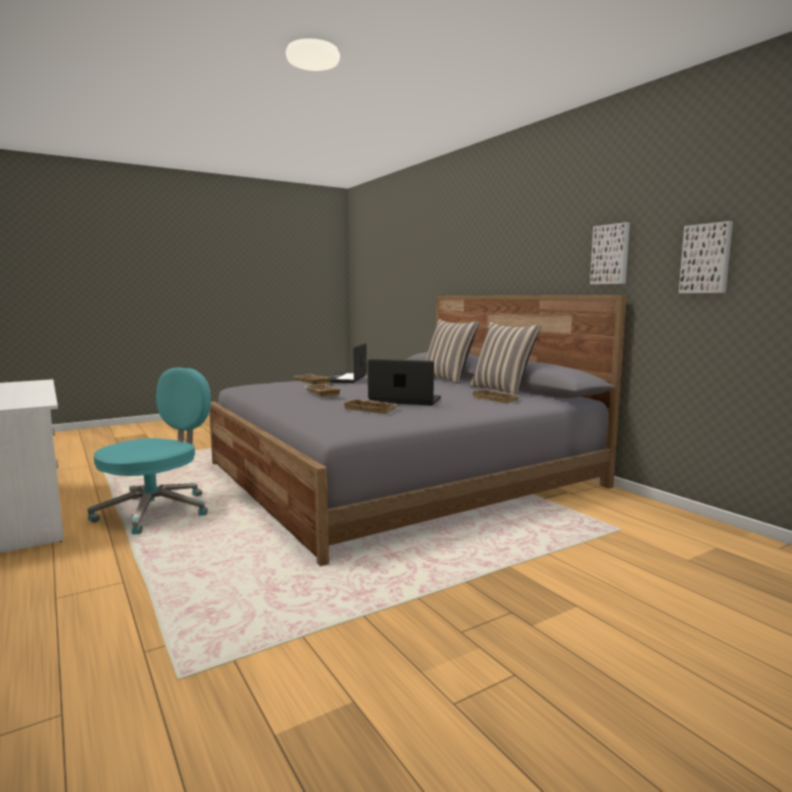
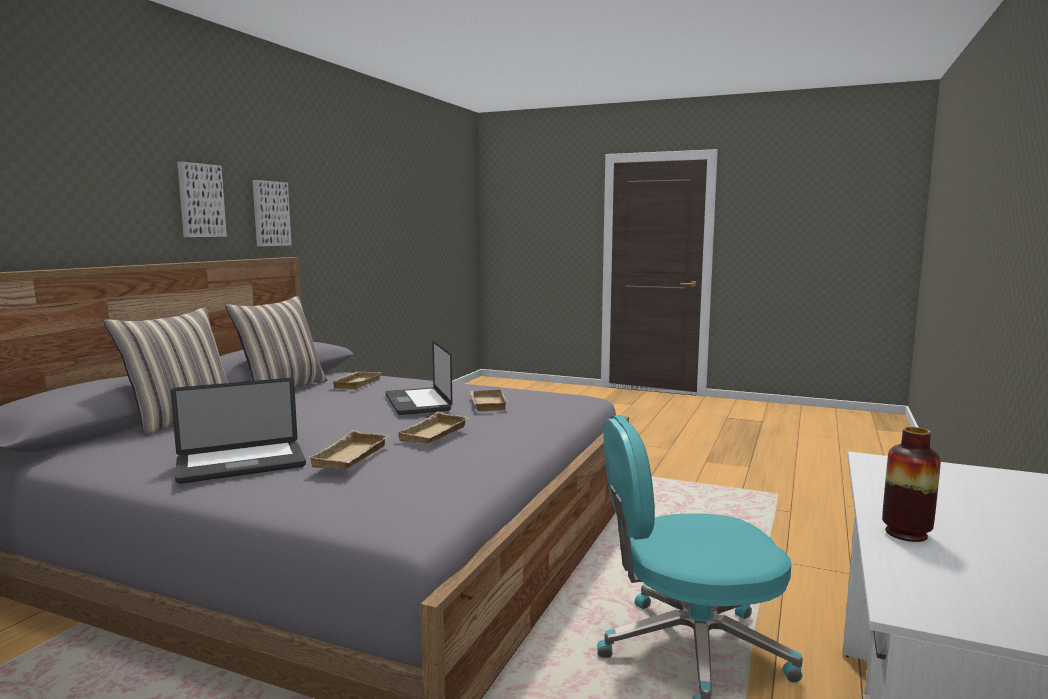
camera: 125 degrees left, 0 degrees up
picture [679,221,733,293] -> picture moved to [177,162,227,237]
none -> vase [882,427,941,542]

